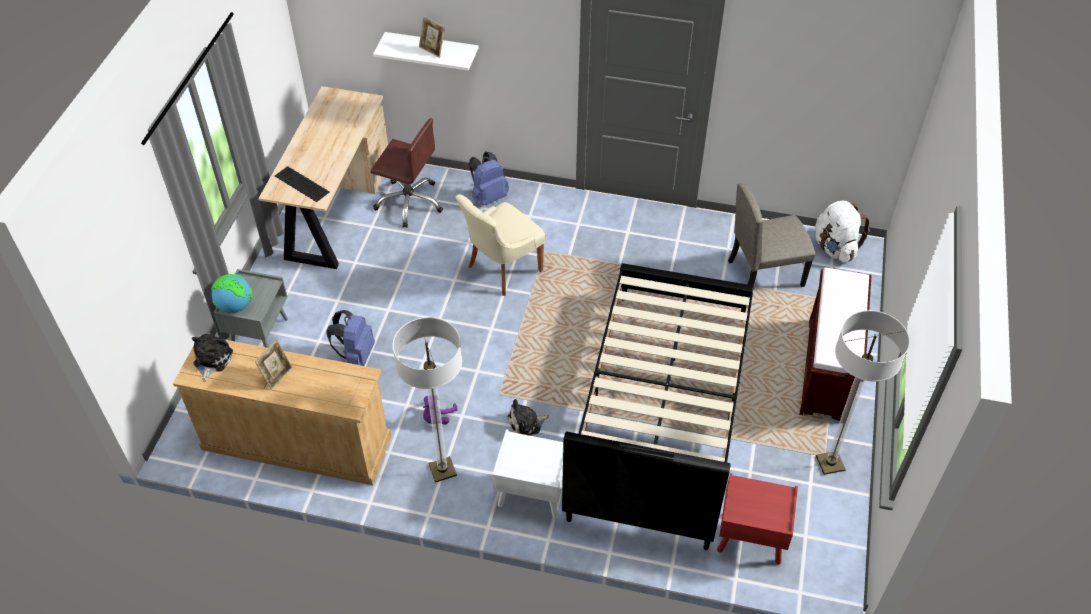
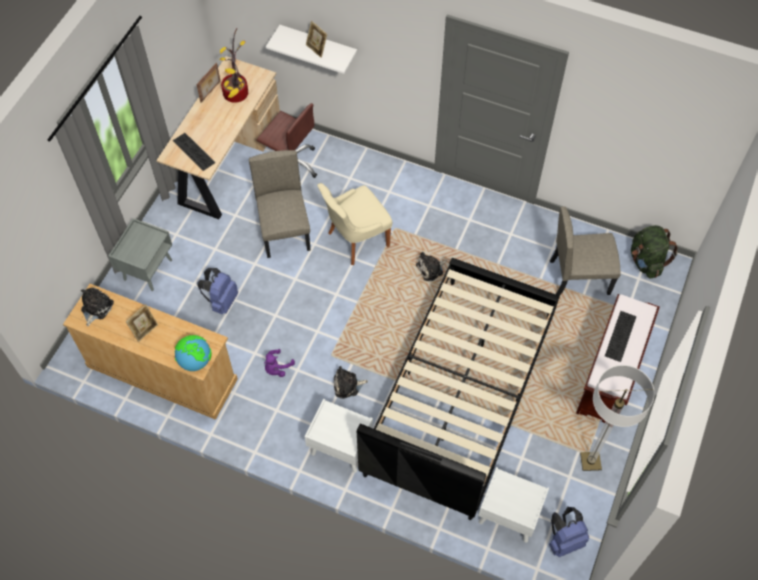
camera: 10 degrees right, 10 degrees up
globe [211,274,252,313] -> globe moved to [174,335,211,371]
floor lamp [392,317,462,483] -> none
blue backpack [469,151,509,206] -> blue backpack moved to [549,507,589,557]
red nightstand [717,473,798,564] -> white nightstand [478,467,549,543]
white backpack [815,201,870,263] -> green backpack [631,225,678,279]
none -> picture frame [196,63,220,103]
none -> potted plant [219,29,248,103]
none -> beige chair [249,150,310,258]
none -> plush toy [416,252,446,281]
none -> keyboard [605,311,637,362]

